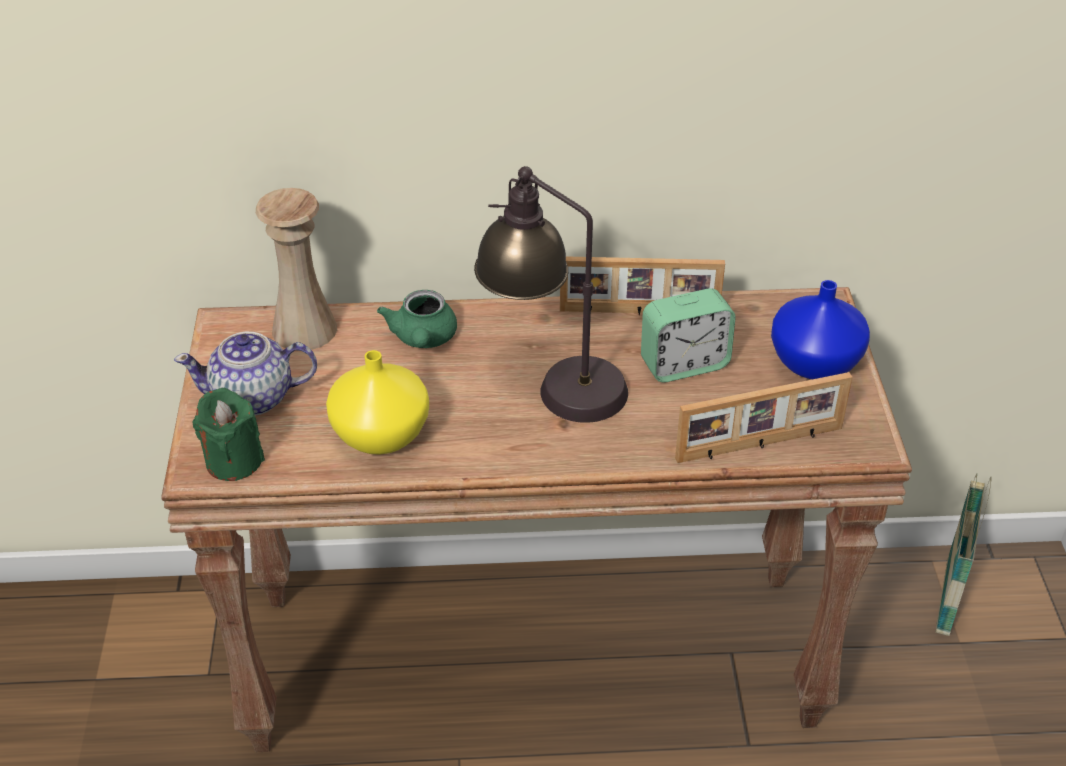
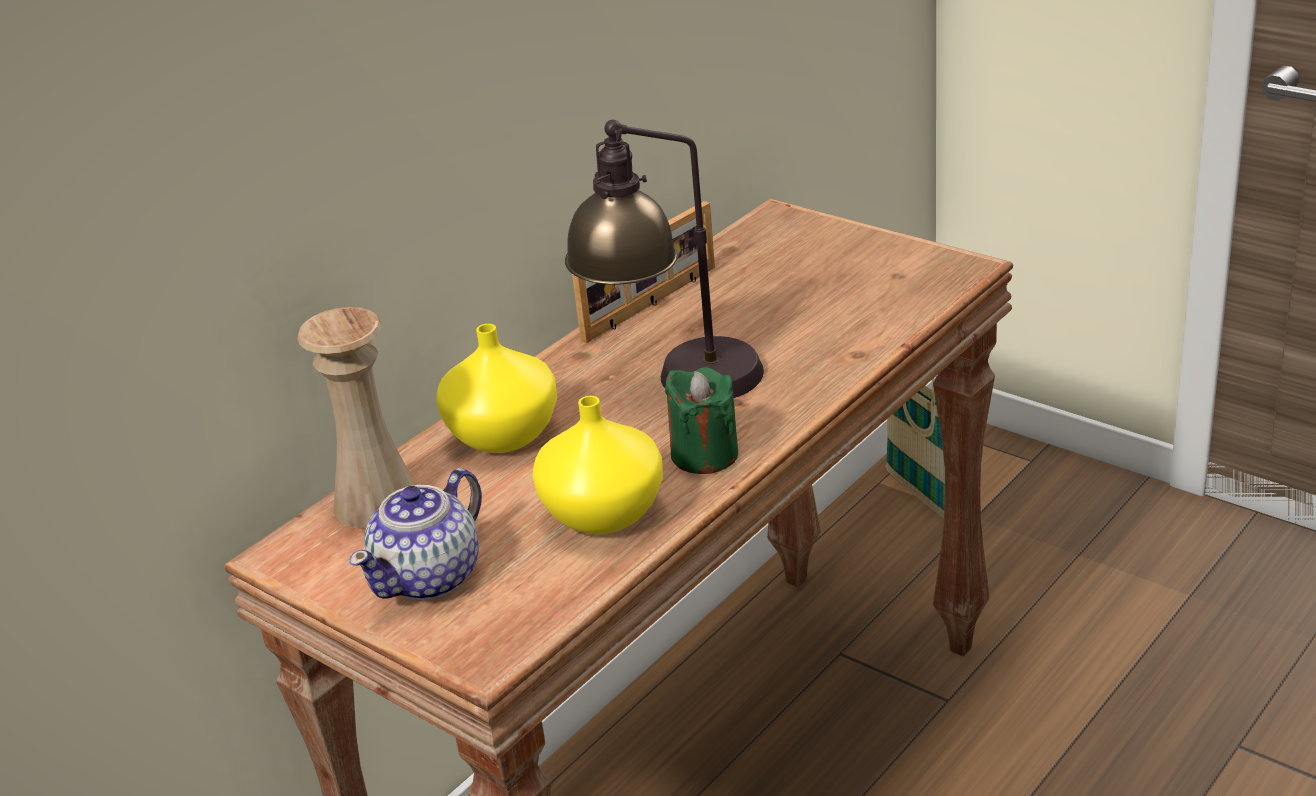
camera: 45 degrees left, 10 degrees down
green candle [192,388,265,481] -> green candle moved to [665,367,738,474]
green teapot [377,290,457,348] -> yellow vase [437,324,557,453]
alarm clock [641,288,736,383] -> none
picture frame [675,372,852,463] -> none
blue vase [771,280,870,379] -> none

